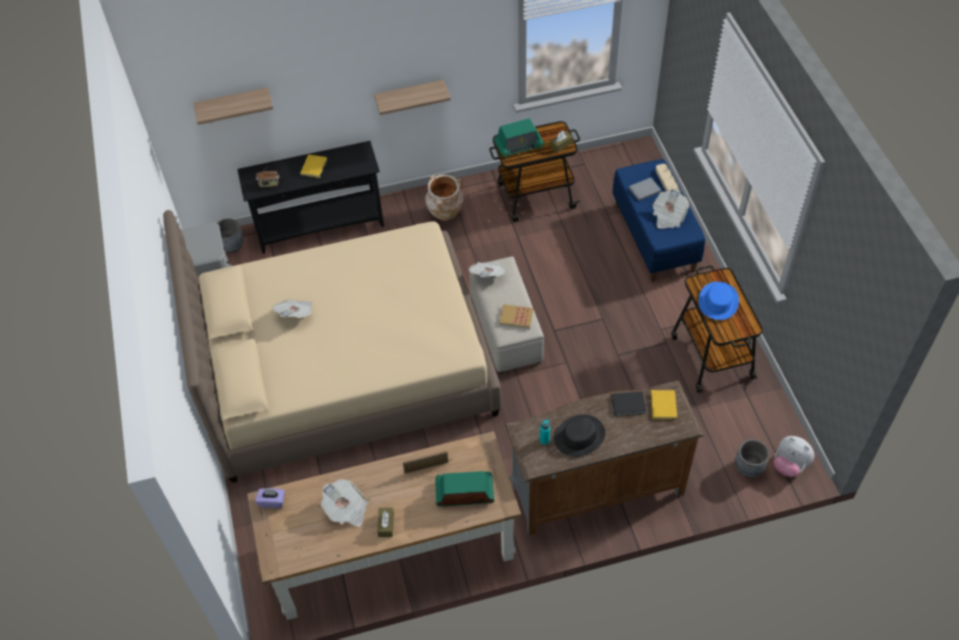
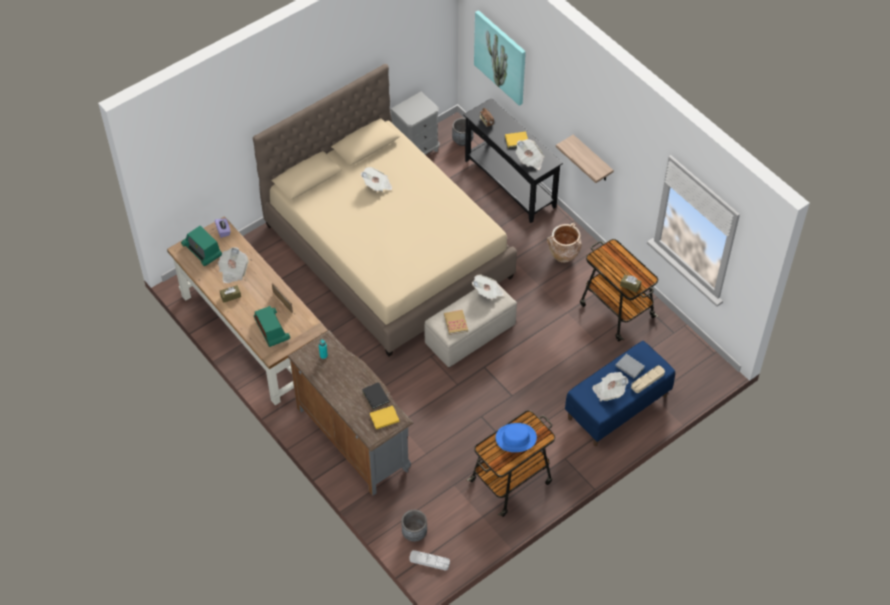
camera: 65 degrees right, 0 degrees up
shelf [193,88,273,125] -> picture [474,10,526,106]
radio [494,118,544,158] -> radio moved to [181,226,222,266]
black hat [554,414,605,457] -> none
plush toy [774,436,814,477] -> grey tray [409,550,450,571]
none -> newspaper [515,139,545,170]

